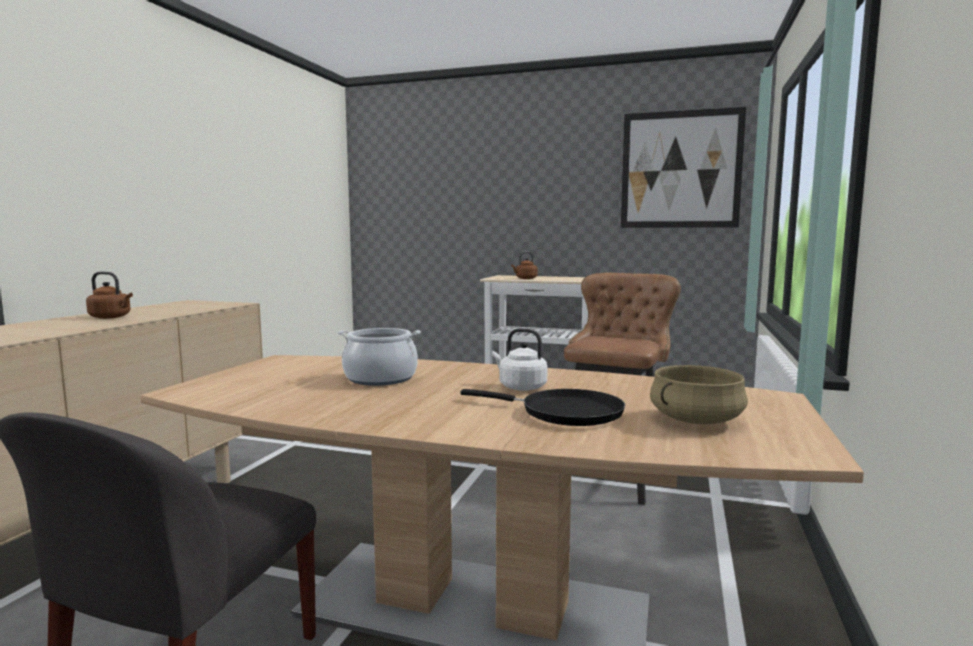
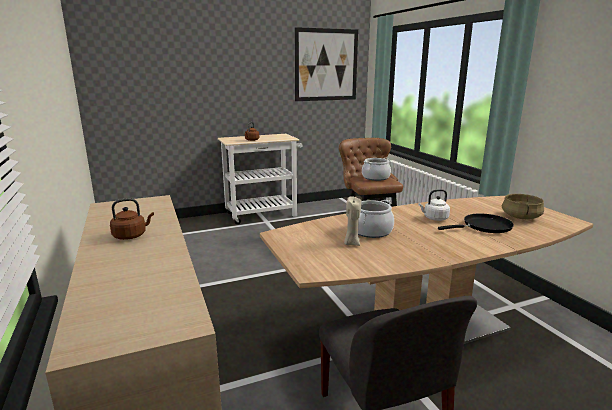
camera: 40 degrees left, 10 degrees up
none -> beige candle [344,196,361,246]
none -> cooking pot [362,158,391,181]

